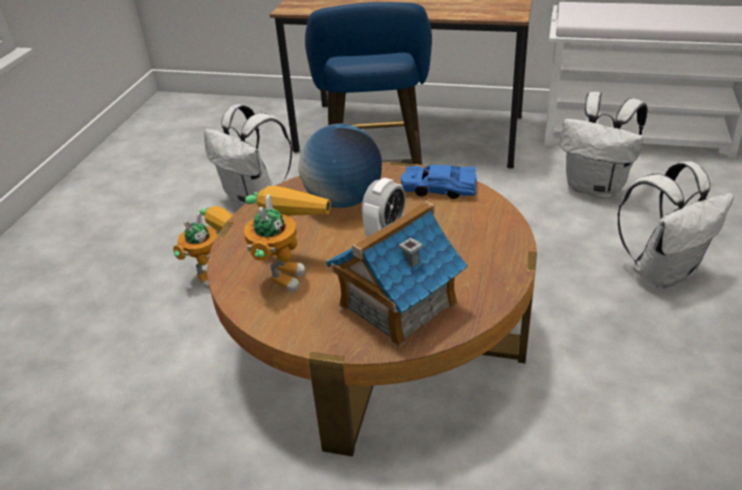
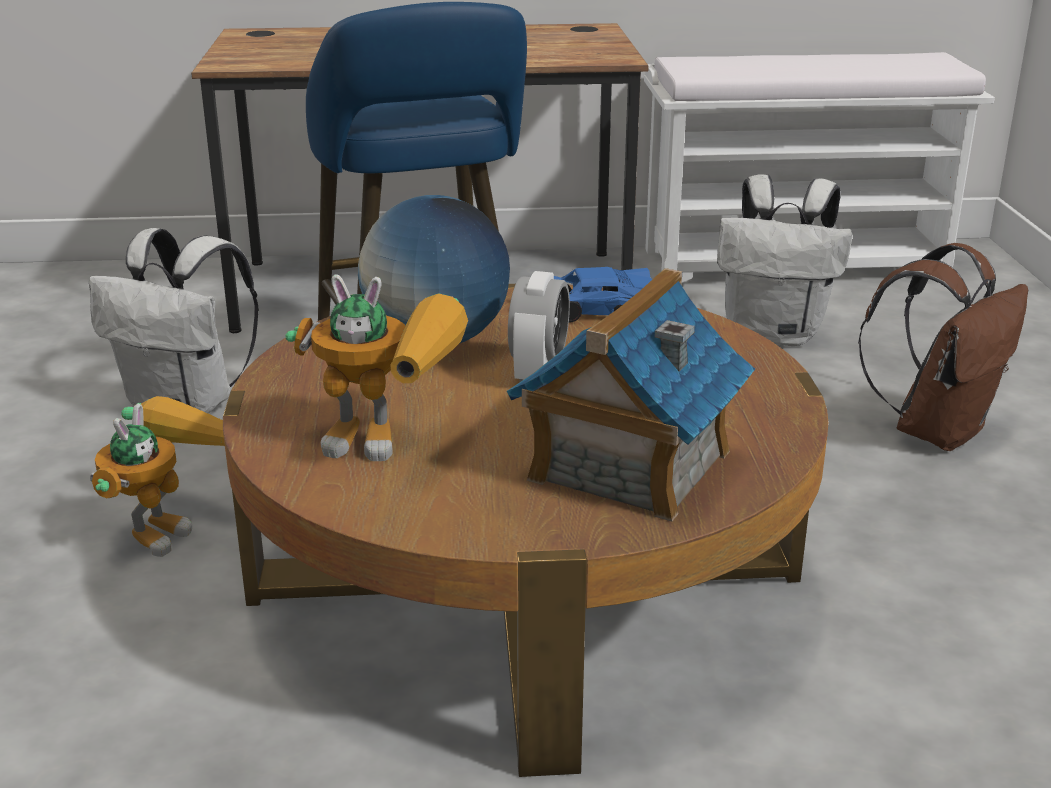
camera: 20 degrees left, 10 degrees down
toy robot [244,186,331,292] -> toy robot turned 105 degrees clockwise [285,274,468,461]
white backpack [617,161,734,289] -> brown backpack [858,243,1028,451]

